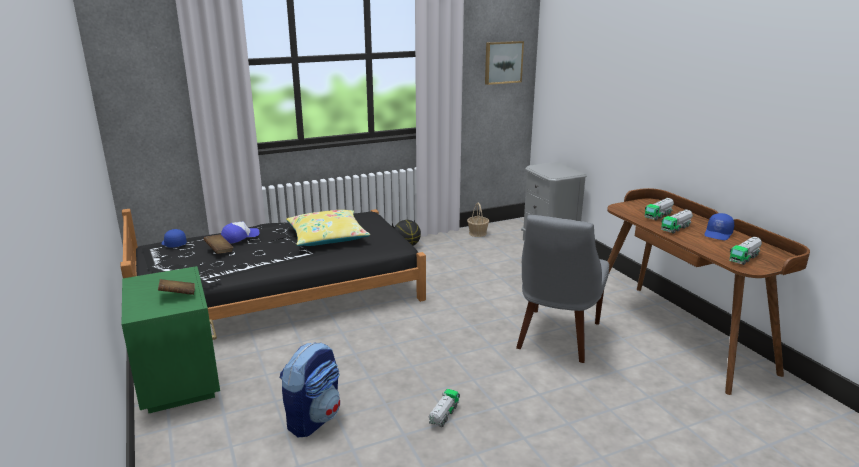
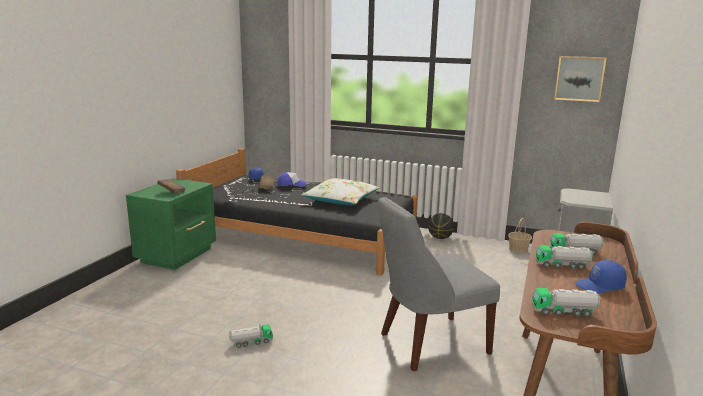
camera: 45 degrees right, 5 degrees down
backpack [280,342,340,437] -> none
yellow pillow [286,210,370,246] -> white pillow [301,178,379,206]

